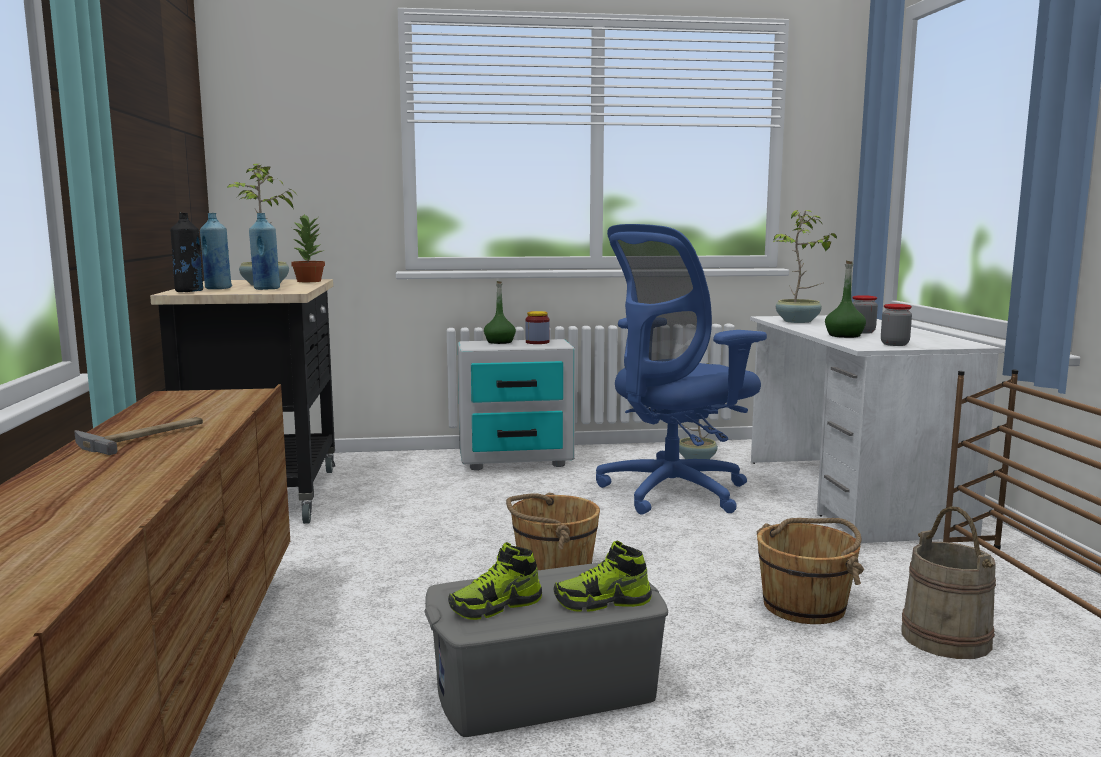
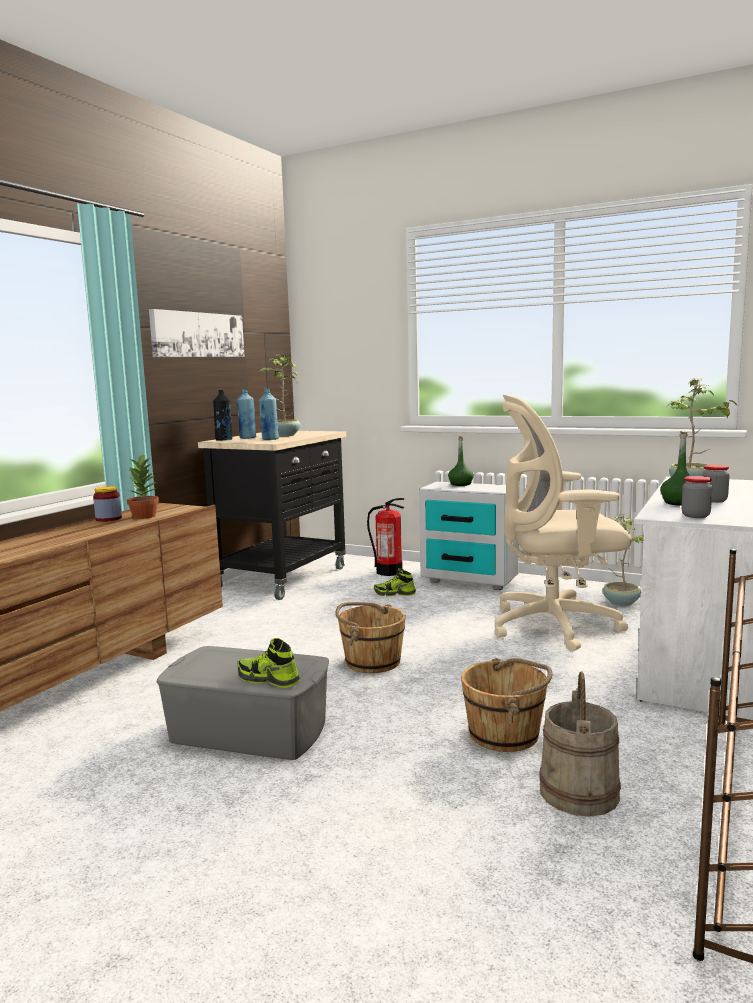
camera: 35 degrees right, 0 degrees up
hammer [74,417,203,455] -> none
potted plant [291,214,325,282] -> potted plant moved to [127,454,159,519]
shoe [448,542,542,620] -> shoe moved to [374,568,416,596]
jar [525,311,550,344] -> jar moved to [93,486,122,522]
blue office chair [596,224,767,515] -> beige office chair [495,395,632,652]
none -> picture [149,309,245,357]
none -> fire extinguisher [367,498,405,576]

